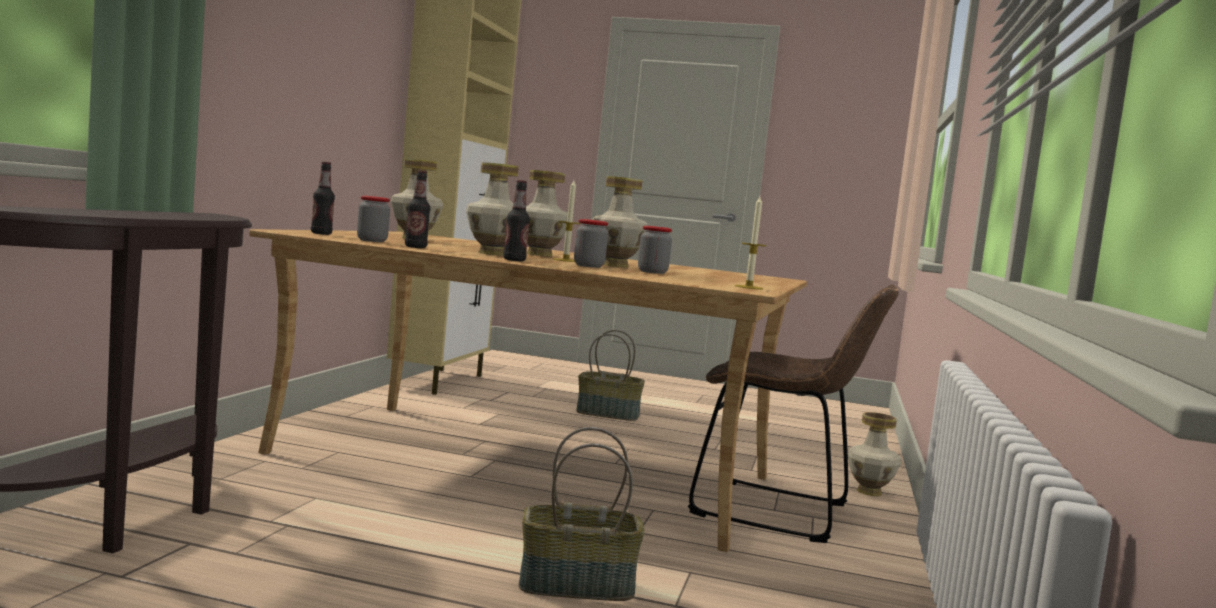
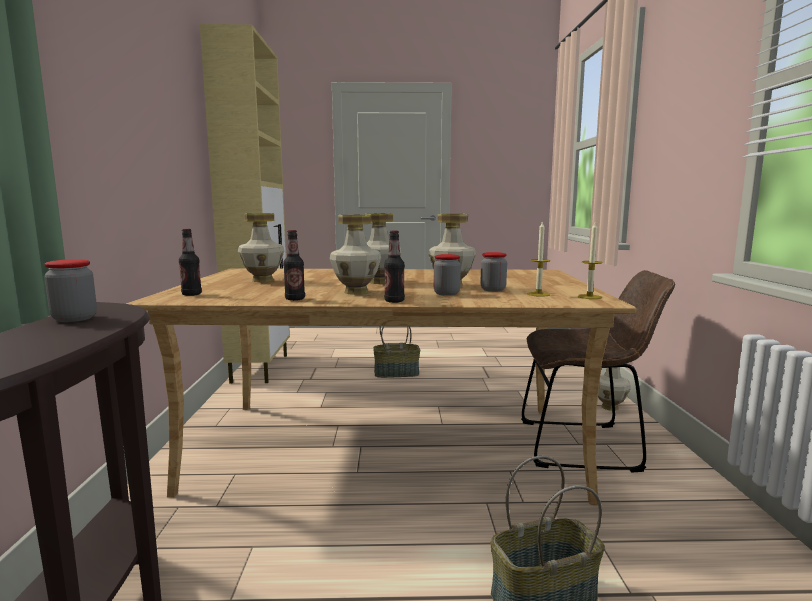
camera: 15 degrees left, 5 degrees up
jar [357,196,390,242] -> jar moved to [44,259,97,322]
candle [553,180,580,262] -> candle moved to [527,222,550,297]

